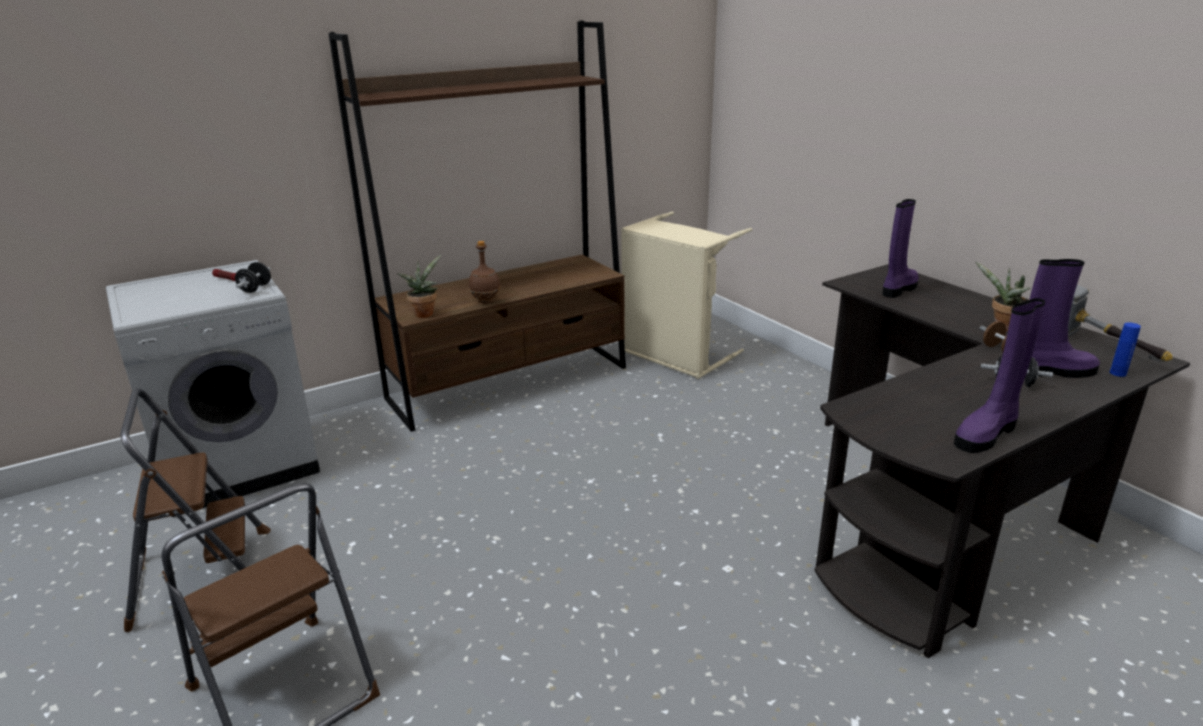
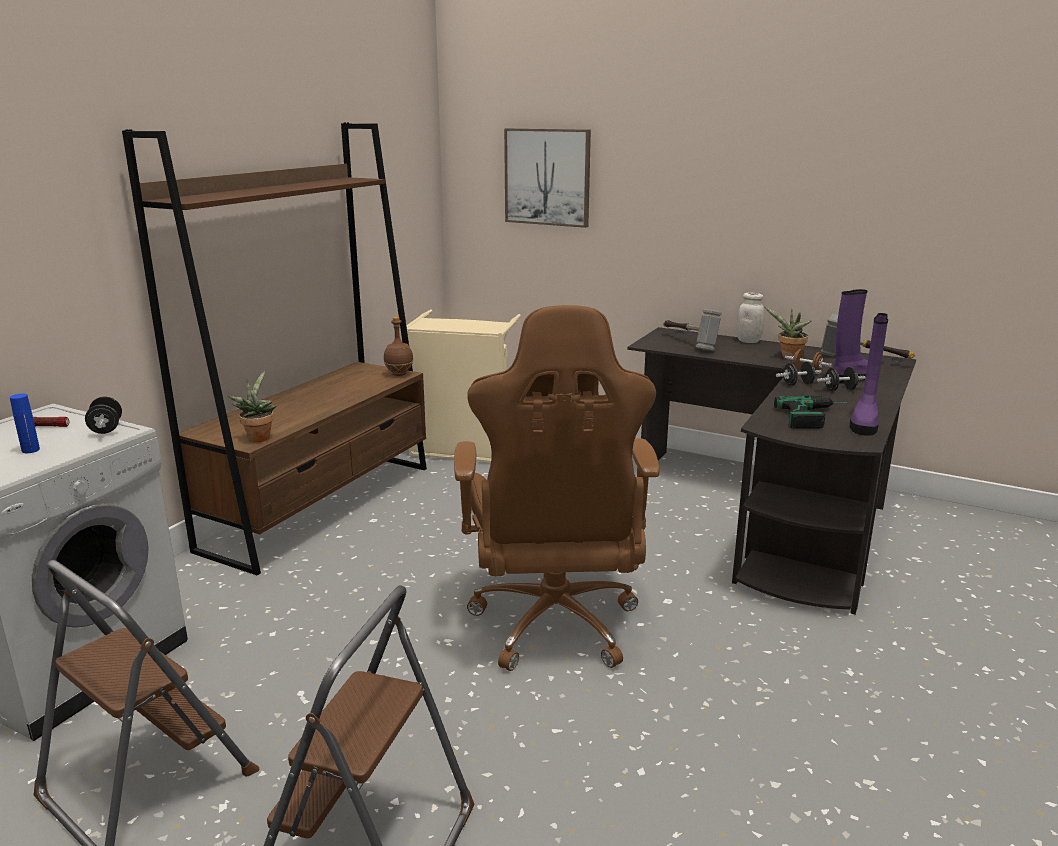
camera: 30 degrees left, 5 degrees down
brown bottle [469,241,500,303] -> brown bottle moved to [384,317,414,376]
purple boot [882,199,919,298] -> hammer [663,309,722,351]
blue bottle [1110,322,1141,377] -> blue bottle moved to [10,394,40,453]
none -> brown office chair [454,305,660,671]
none -> picture [504,128,591,228]
none -> white jar [737,292,764,343]
none -> power drill [774,396,847,428]
none -> black dumbbell [776,361,822,386]

